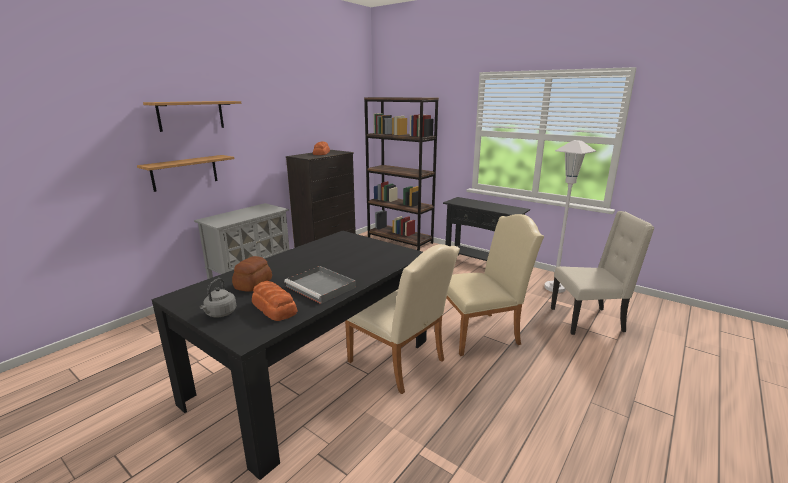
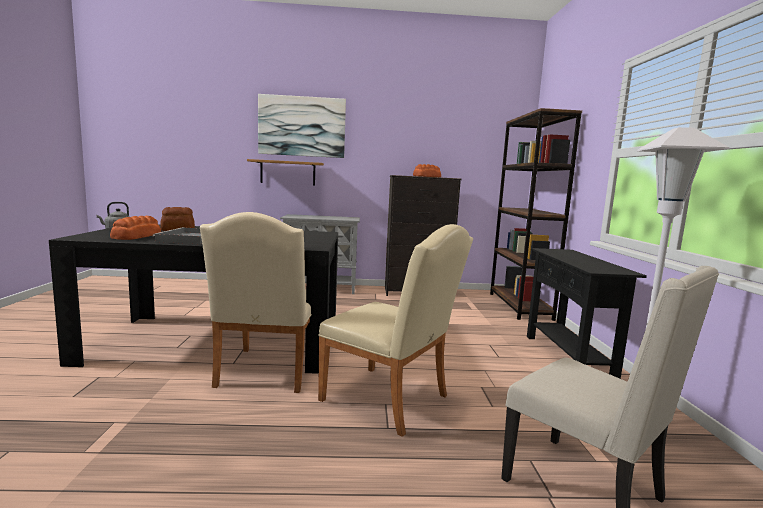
camera: 50 degrees right, 10 degrees down
shelf [143,101,241,132] -> picture [258,94,346,158]

